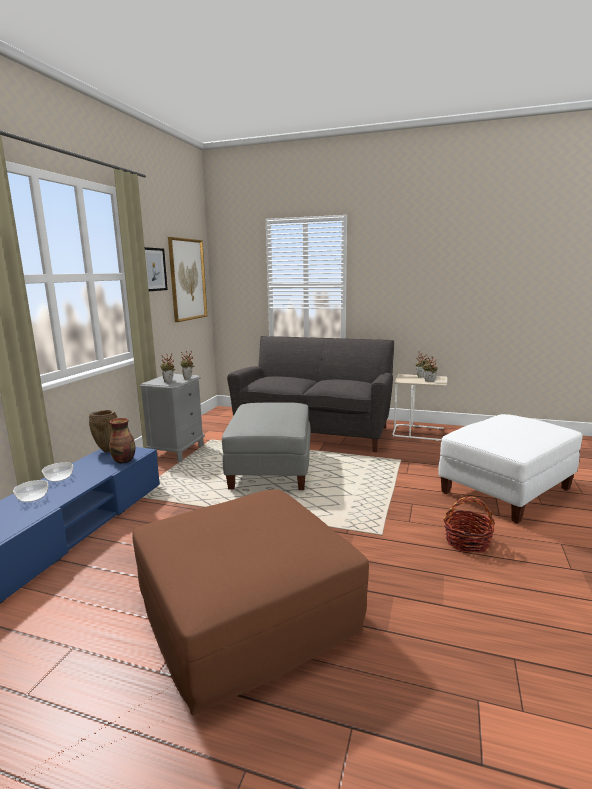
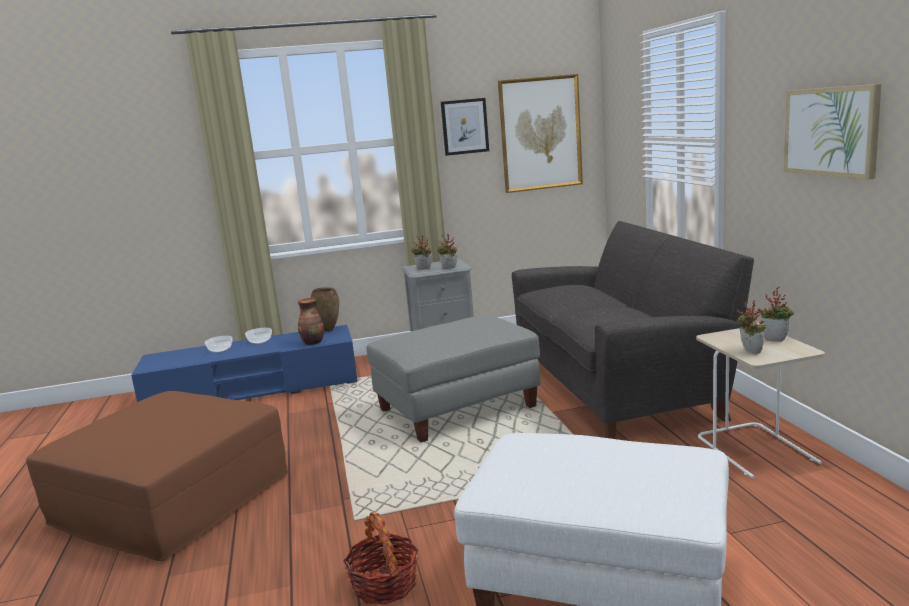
camera: 60 degrees right, 0 degrees up
none -> picture [784,84,881,180]

